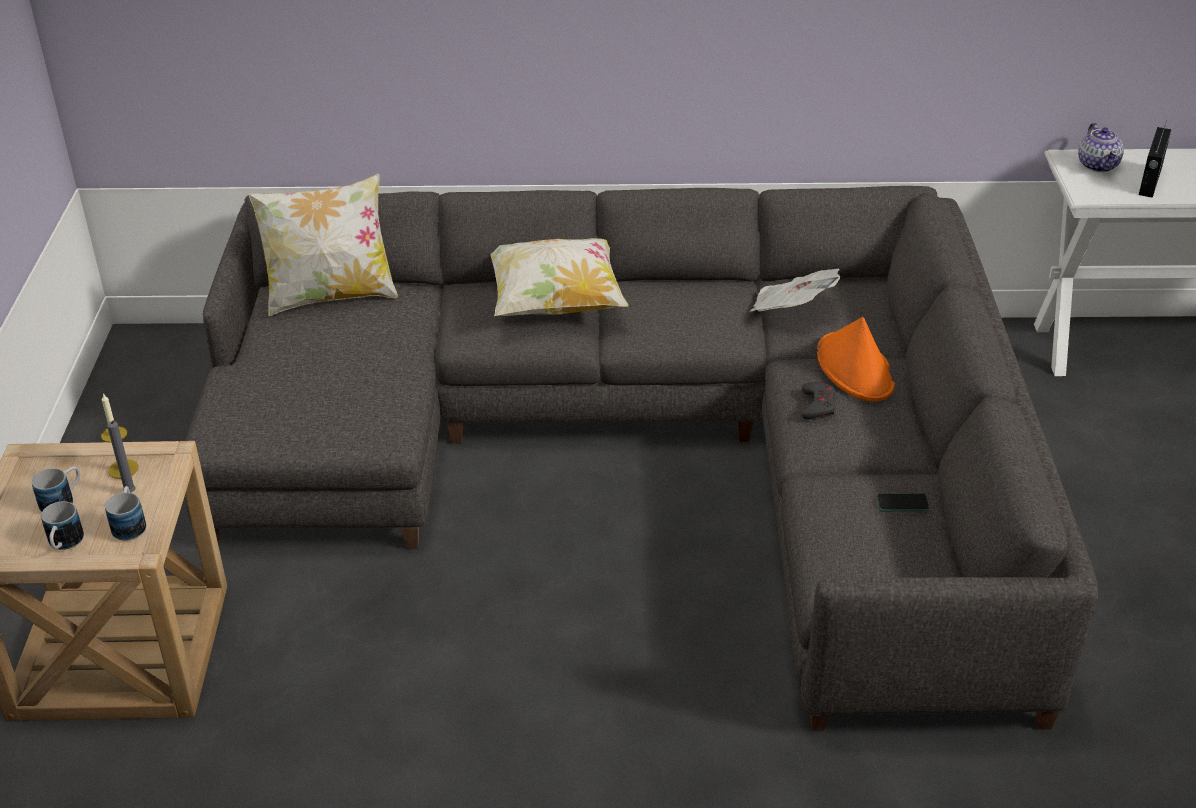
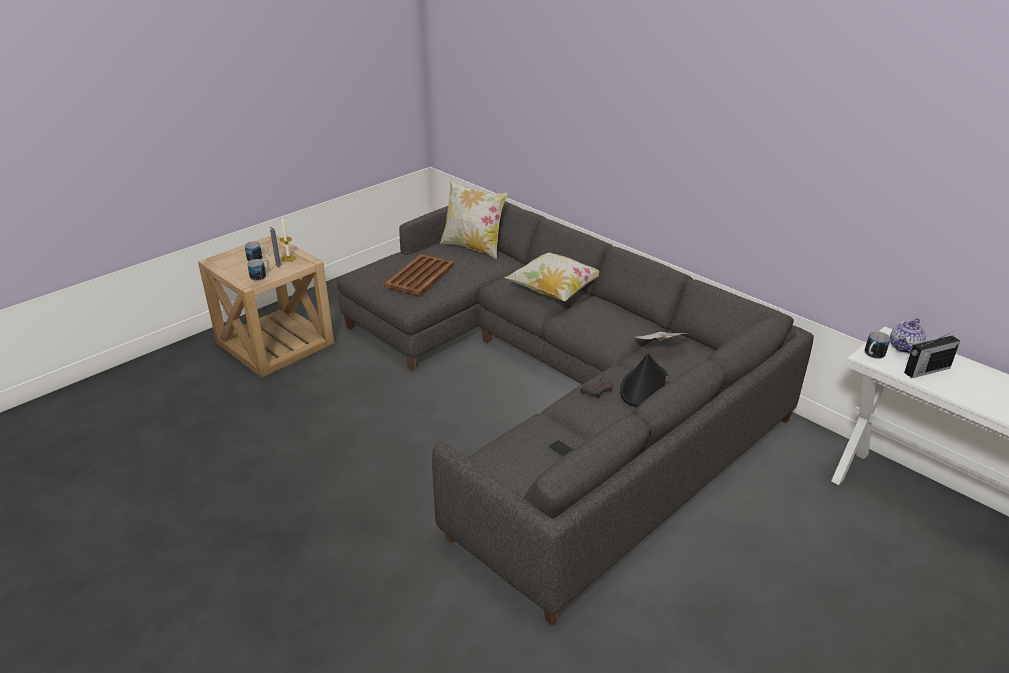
camera: 45 degrees right, 5 degrees down
mug [41,501,84,550] -> mug moved to [864,331,890,359]
orange hat [817,317,895,401] -> black hat [620,353,668,407]
none -> brown tray [384,254,455,296]

